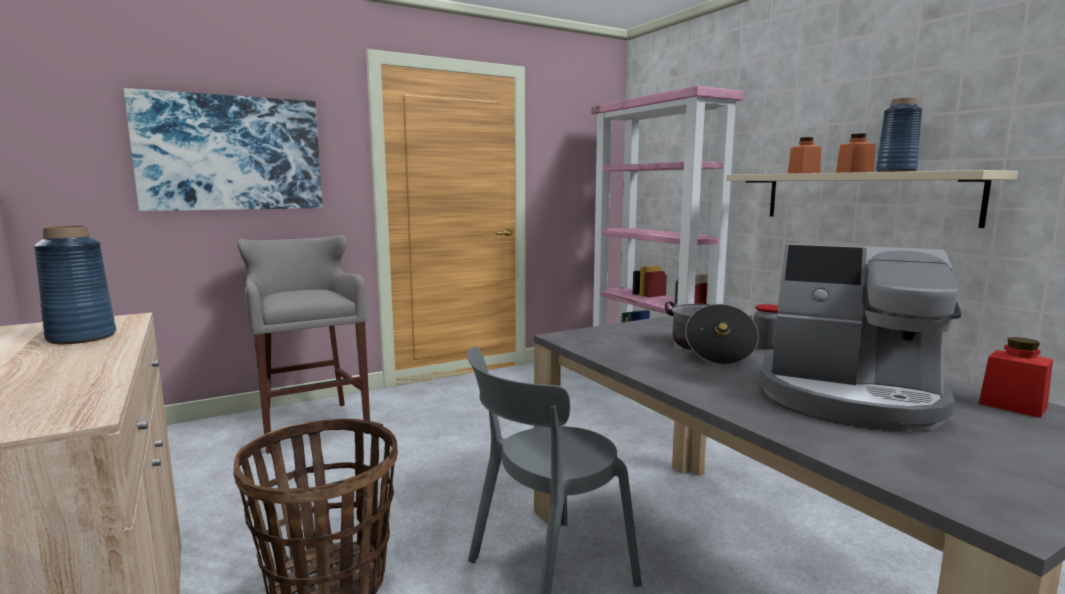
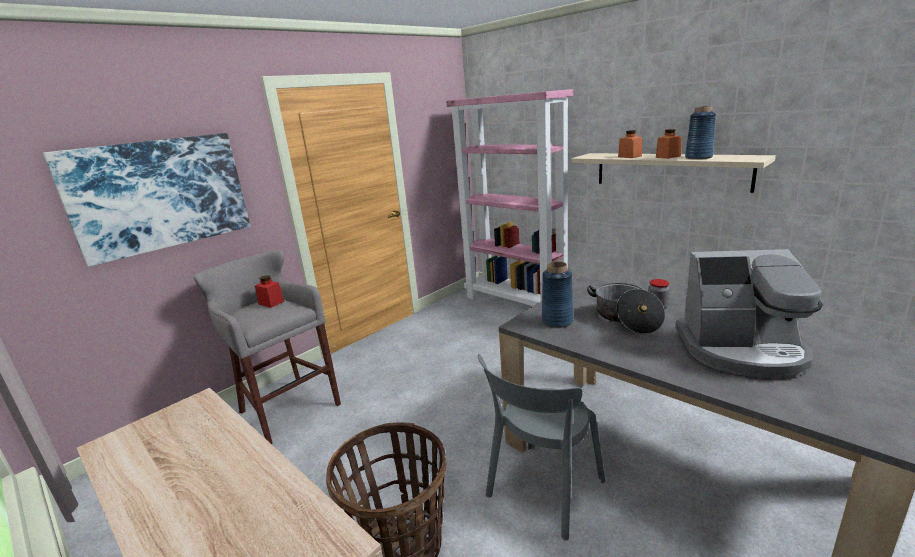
camera: 15 degrees left, 10 degrees up
blue vase [34,226,116,344] -> blue vase moved to [542,261,574,328]
red jar [979,337,1053,418] -> red jar moved to [255,275,284,308]

